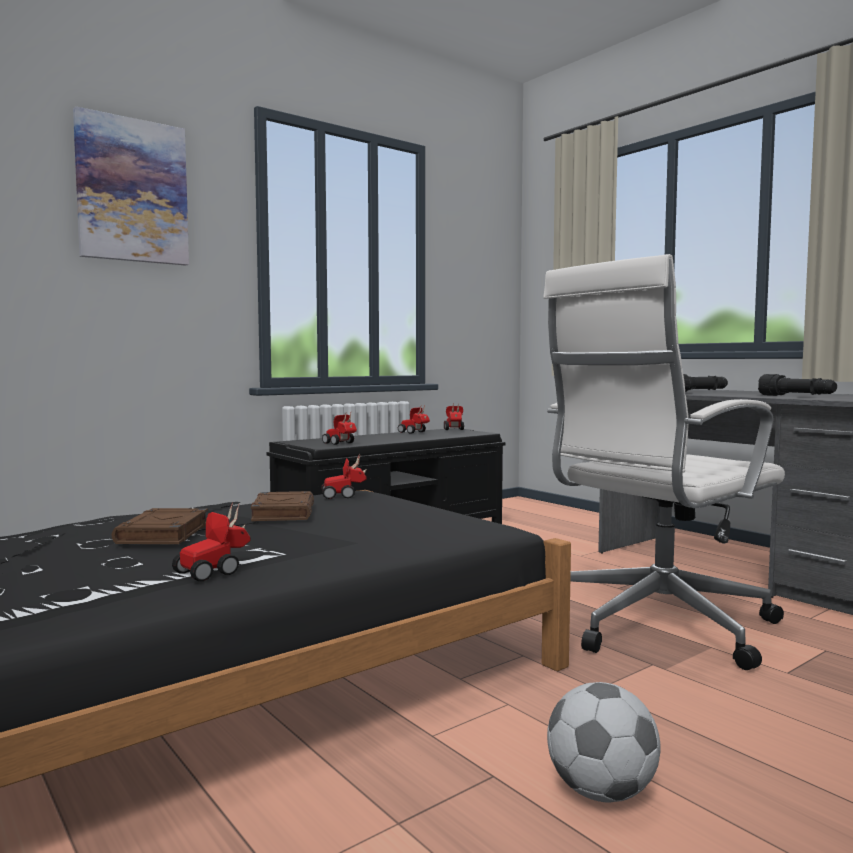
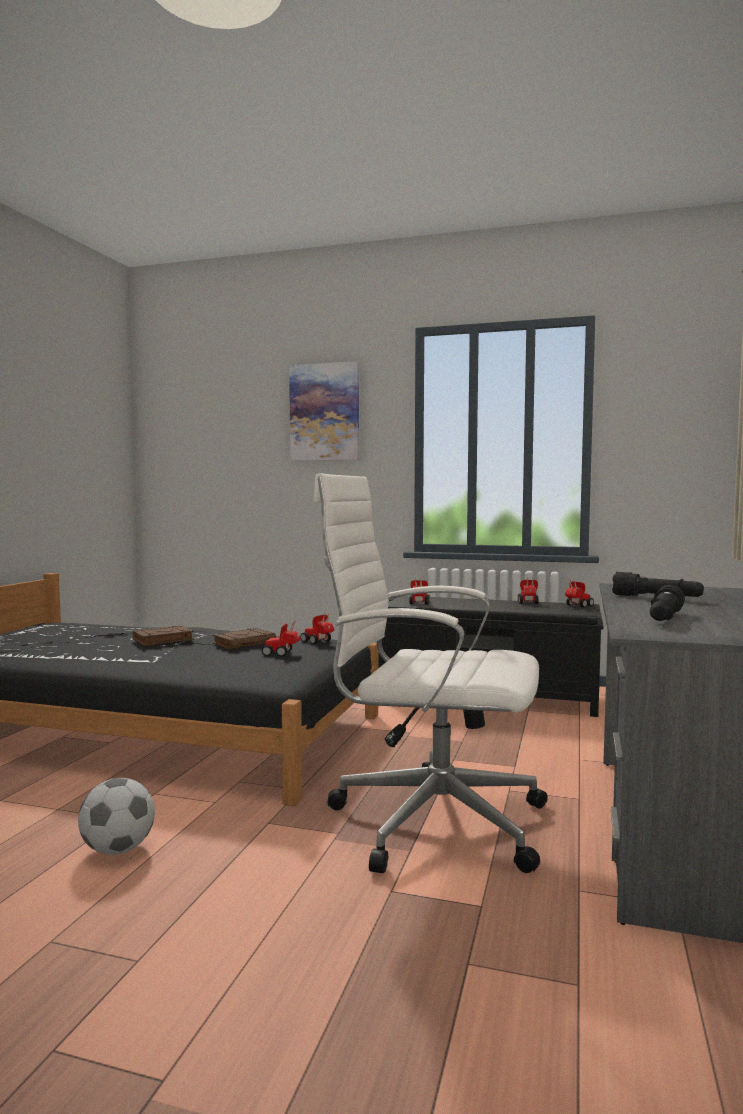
camera: 55 degrees right, 0 degrees up
toy car [172,502,251,581] -> toy car moved to [262,622,301,656]

